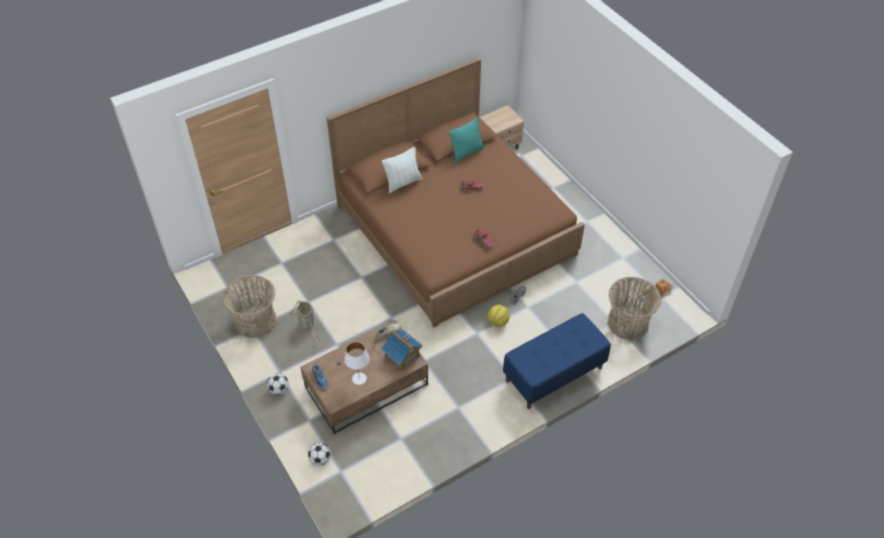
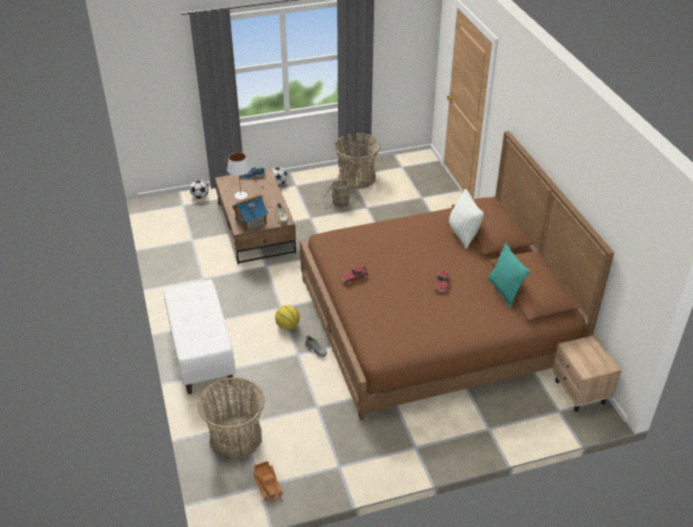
camera: 105 degrees right, 10 degrees down
blue bench [503,313,611,409] -> white bench [164,279,236,394]

